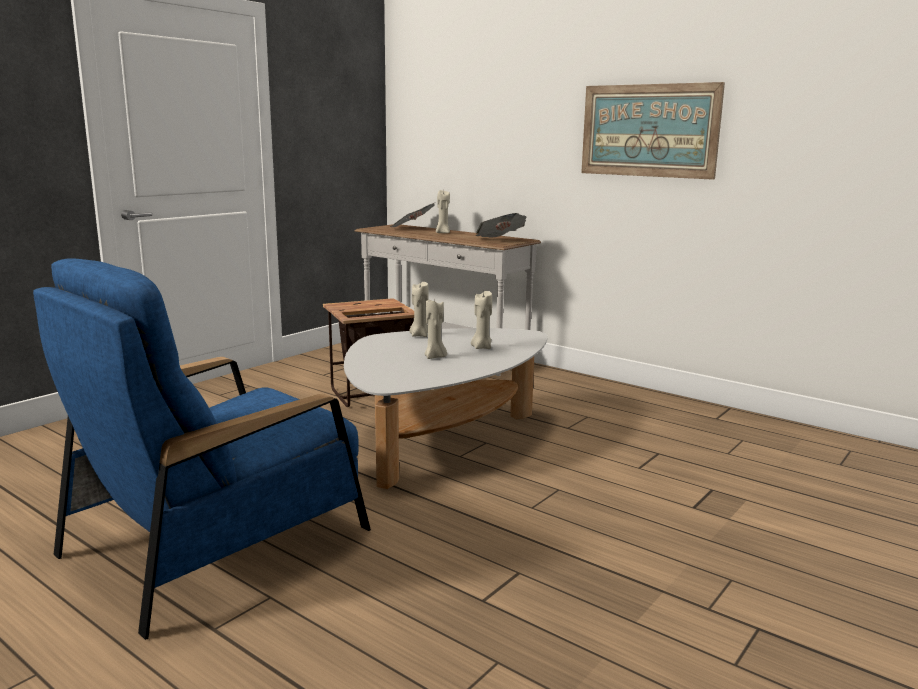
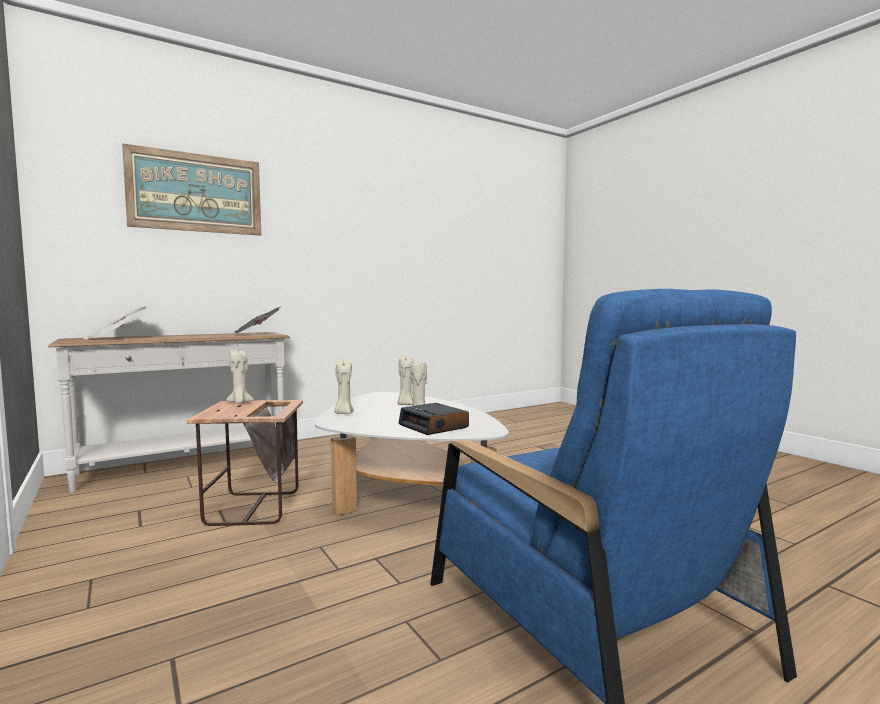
camera: 70 degrees left, 10 degrees down
beige candle [436,190,450,233] -> beige candle moved to [227,350,254,404]
picture [581,82,725,180] -> picture moved to [122,144,261,236]
none -> alarm clock [399,403,469,435]

